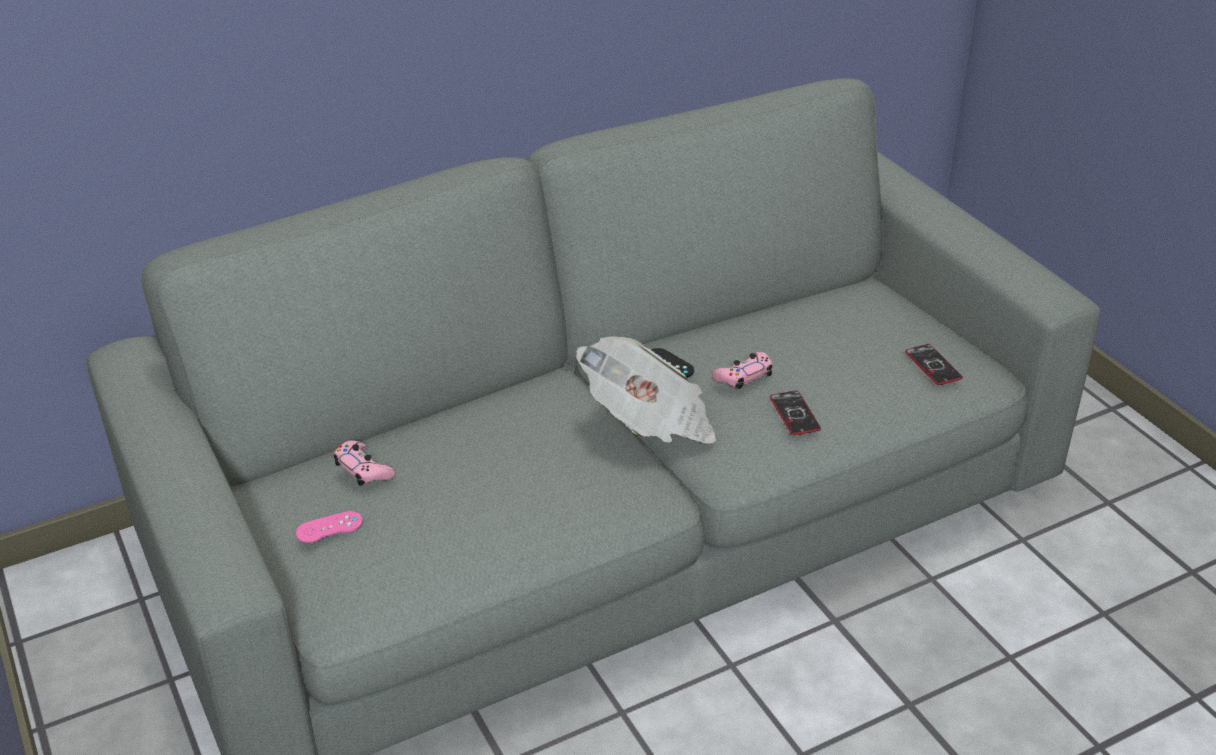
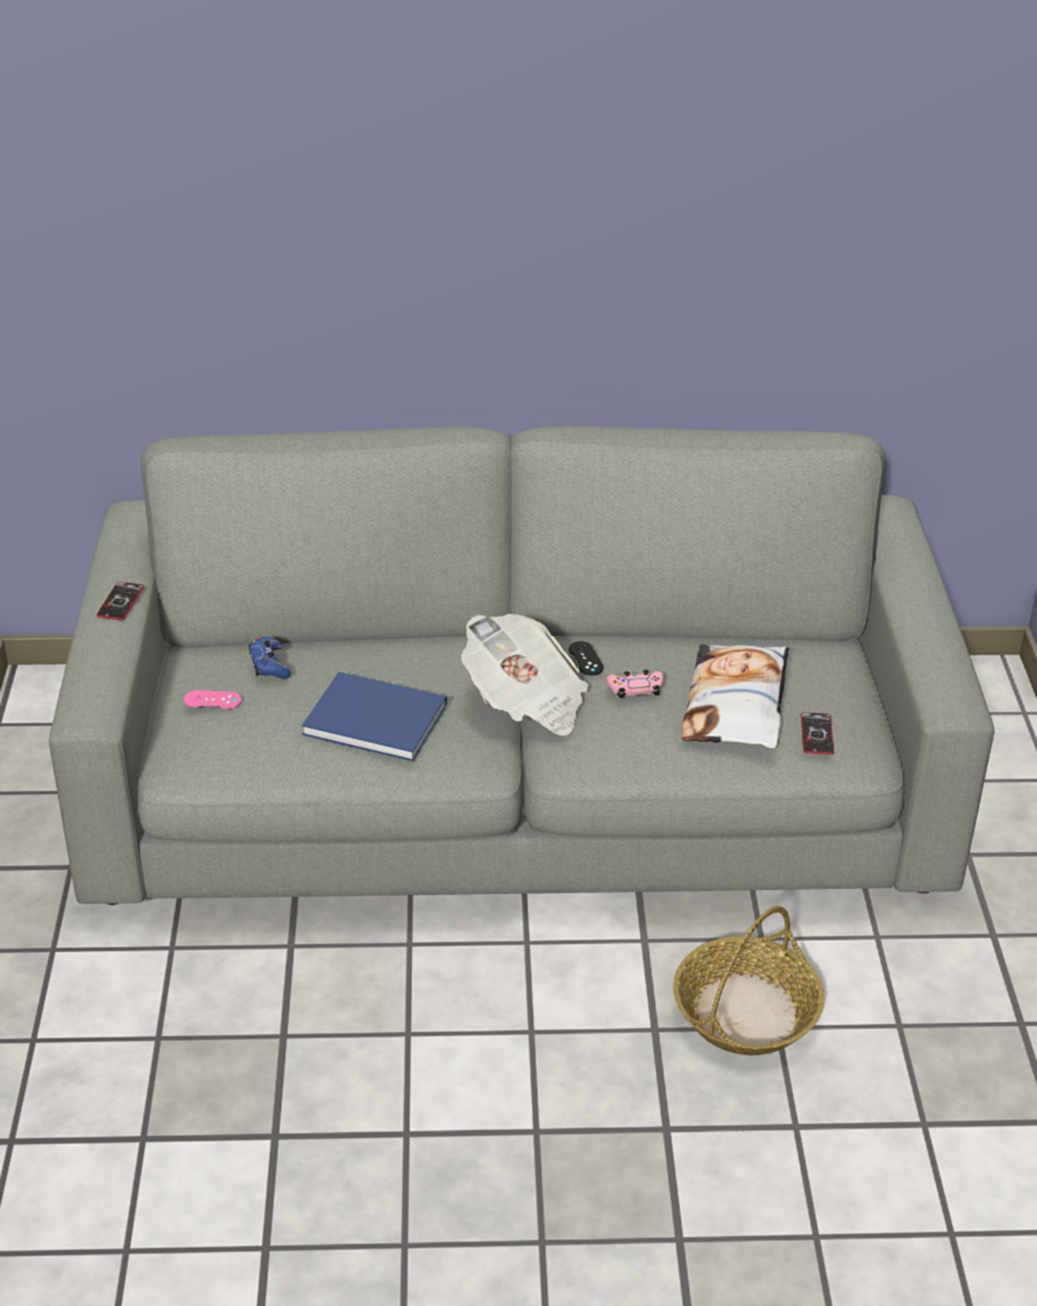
camera: 25 degrees right, 0 degrees up
pink game controller [334,440,396,486] -> blue game controller [249,637,291,679]
phone [770,390,821,435] -> phone moved to [97,582,144,620]
none -> blue book [302,672,447,761]
none -> basket [673,906,824,1055]
none -> pillow [682,644,789,749]

